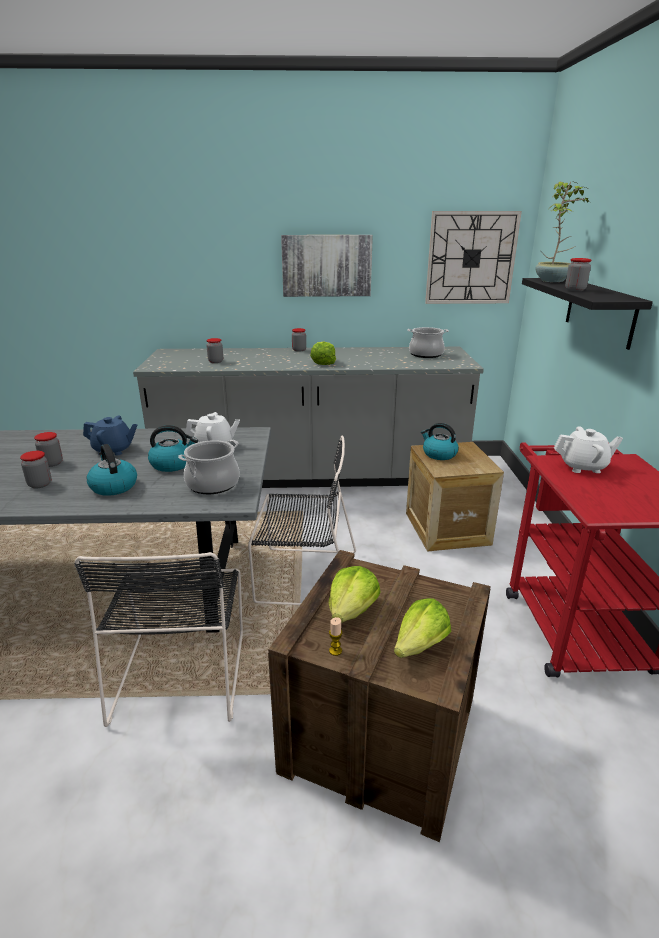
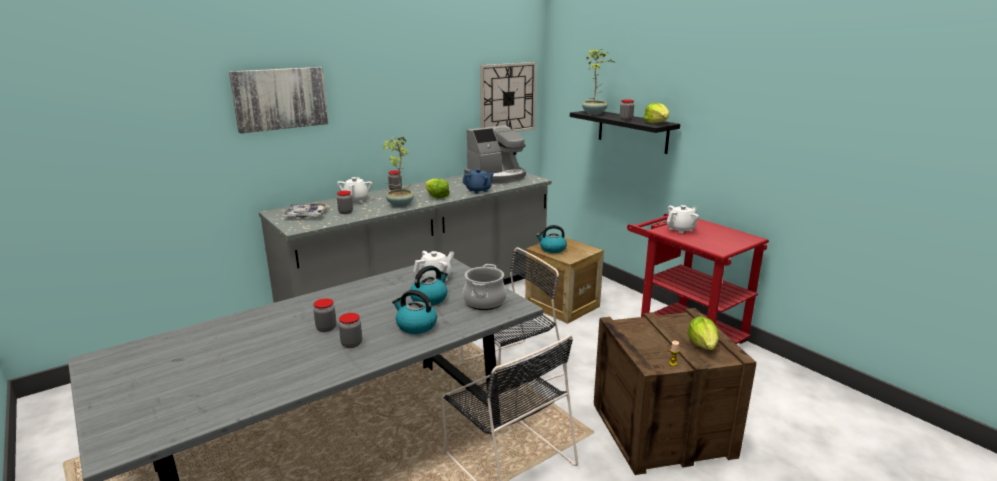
camera: 35 degrees left, 5 degrees down
blue teapot [83,415,137,455] -> blue teapot moved to [462,169,494,194]
picture [281,235,373,297] -> picture moved to [229,67,329,134]
lettuce [329,566,381,623] -> lettuce moved to [644,103,669,123]
cooking pot [407,327,449,358] -> coffee machine [464,125,526,183]
none -> tray [282,204,328,218]
none -> white teapot [337,177,372,203]
none -> potted plant [383,137,414,207]

